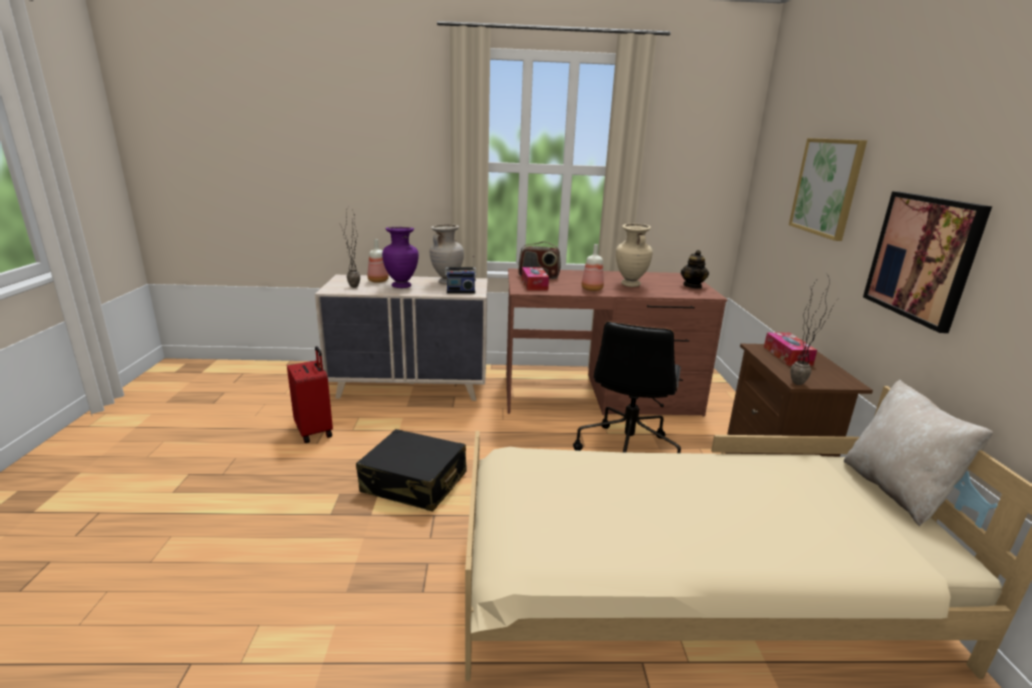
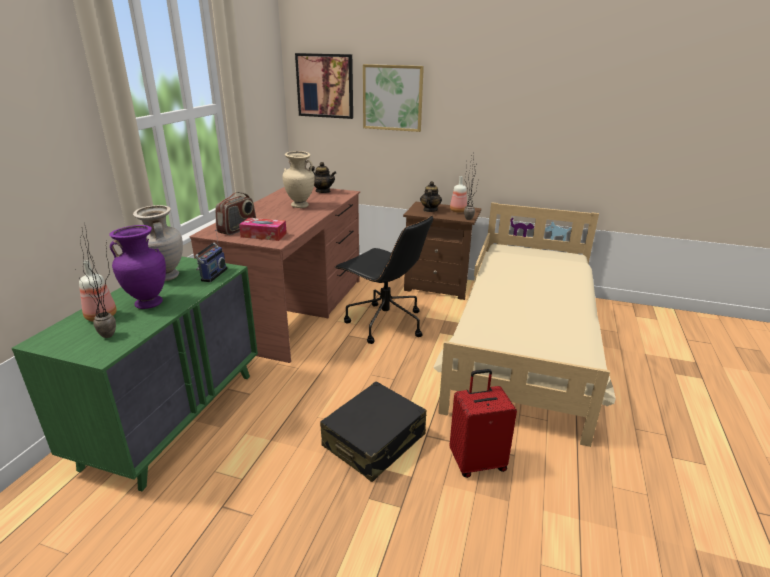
camera: 70 degrees left, 5 degrees up
red suitcase [287,346,333,443] -> red suitcase moved to [449,369,517,478]
beige dresser [315,275,488,401] -> green dresser [12,257,258,491]
bottle [581,244,604,291] -> bottle moved to [450,176,467,213]
tissue box [764,333,817,366] -> teapot [420,181,442,212]
beige pillow [844,380,993,526] -> none
picture [863,191,992,333] -> picture moved to [295,53,353,119]

